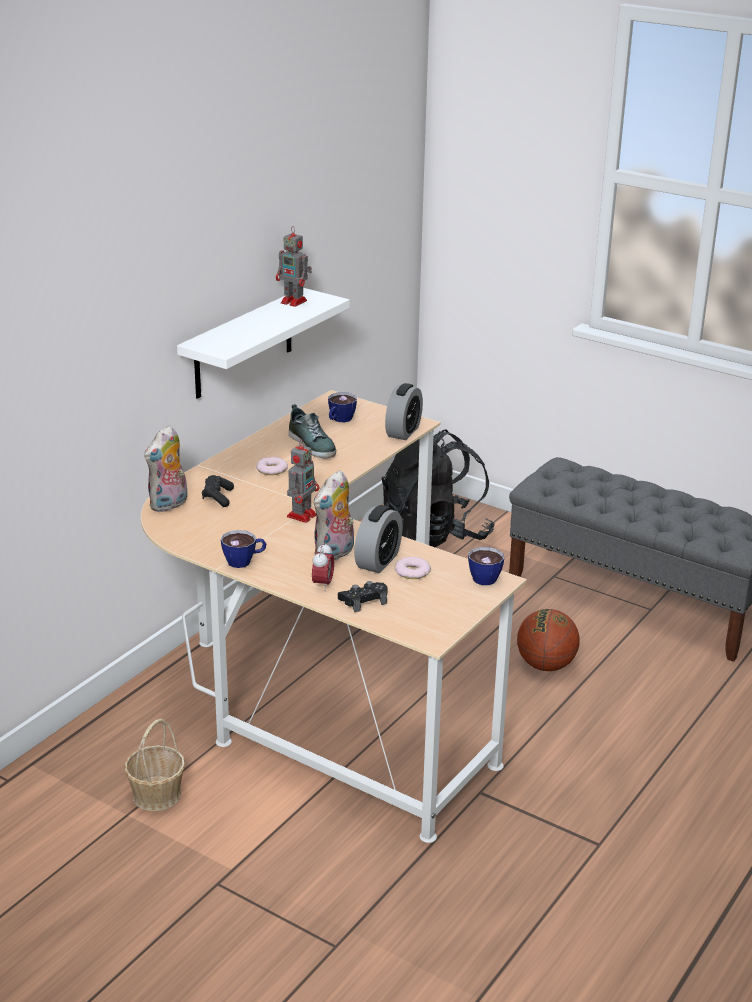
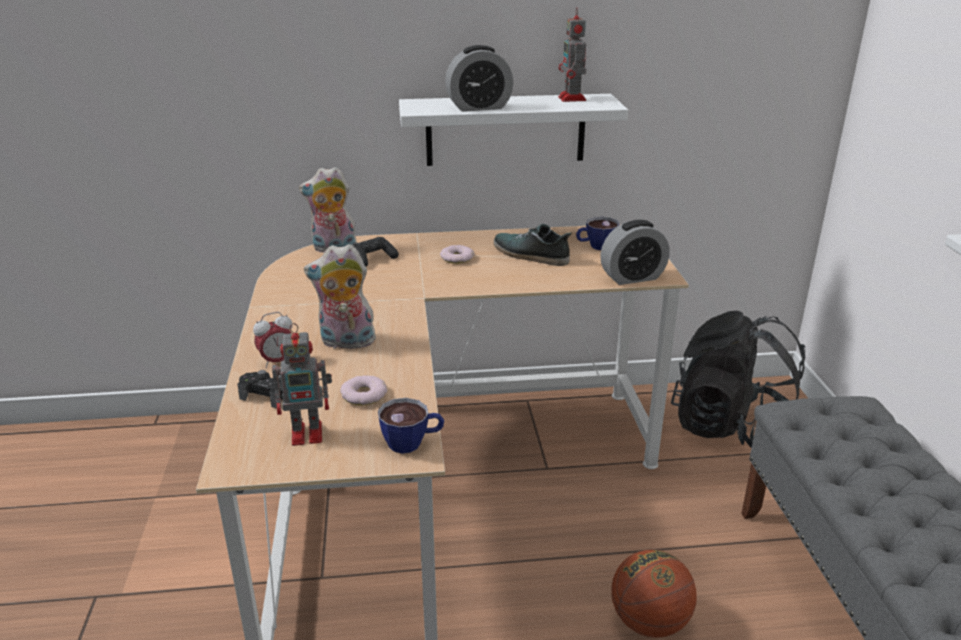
camera: 50 degrees right, 0 degrees up
basket [124,719,185,811] -> none
cup [221,530,266,568] -> none
toy robot [287,439,320,523] -> toy robot moved to [272,323,332,446]
shoe [289,404,336,458] -> shoe turned 105 degrees clockwise [494,224,572,266]
alarm clock [354,505,403,573] -> alarm clock moved to [445,45,513,112]

